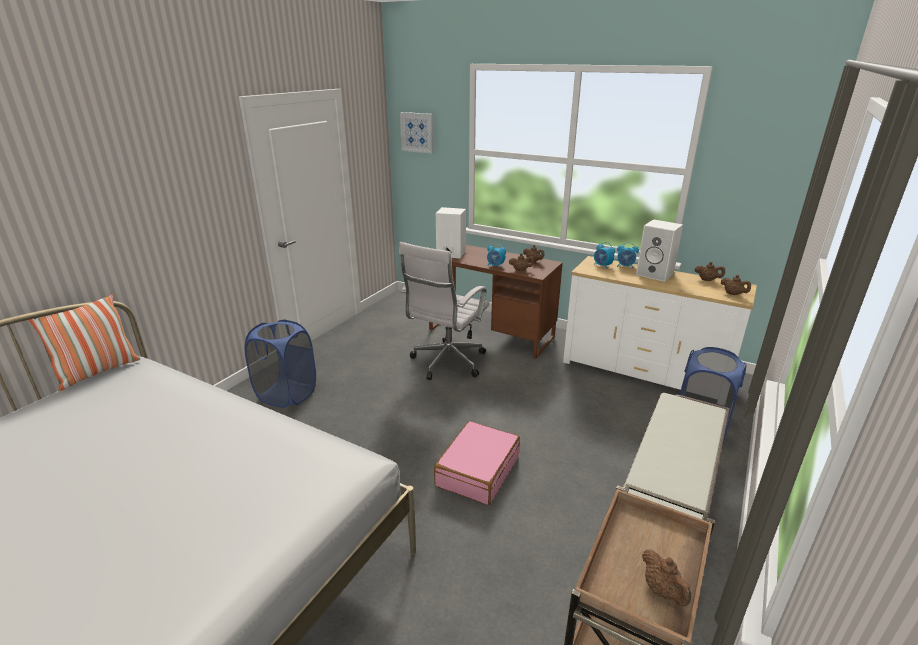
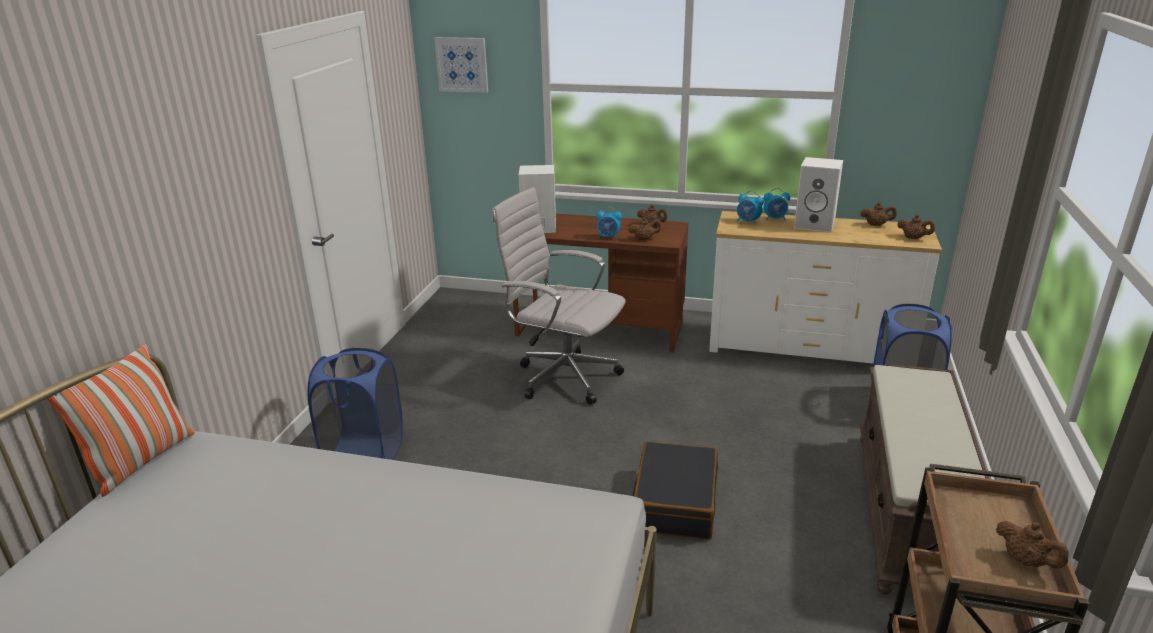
camera: 15 degrees left, 0 degrees up
white office chair [399,242,490,380] -> white office chair turned 105 degrees clockwise [492,187,626,405]
pink suitcase [434,421,520,505] -> black suitcase [632,441,718,540]

